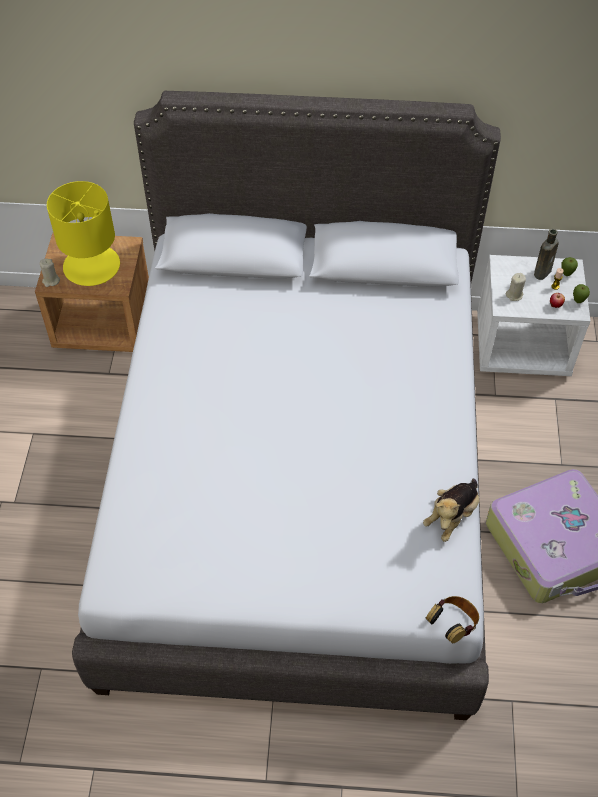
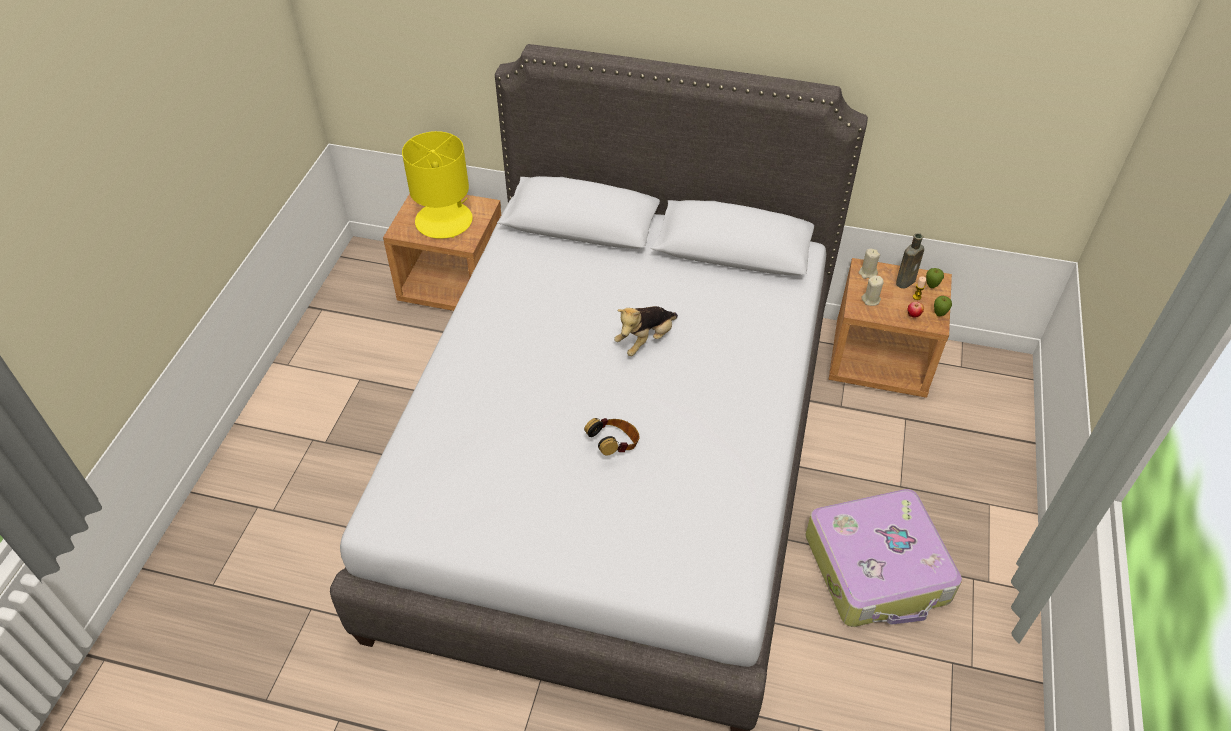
camera: 10 degrees right, 5 degrees down
beige candle [40,259,60,287] -> beige candle moved to [859,249,880,279]
plush toy [423,479,479,542] -> plush toy moved to [614,306,678,356]
headphones [425,596,479,643] -> headphones moved to [584,418,639,455]
white nightstand [477,255,590,376] -> brown nightstand [828,258,952,398]

